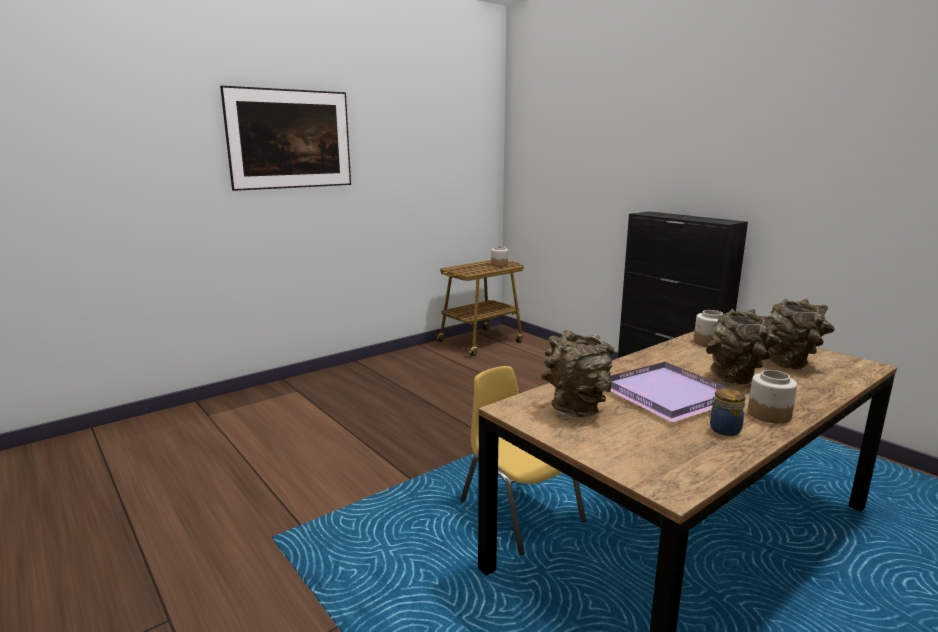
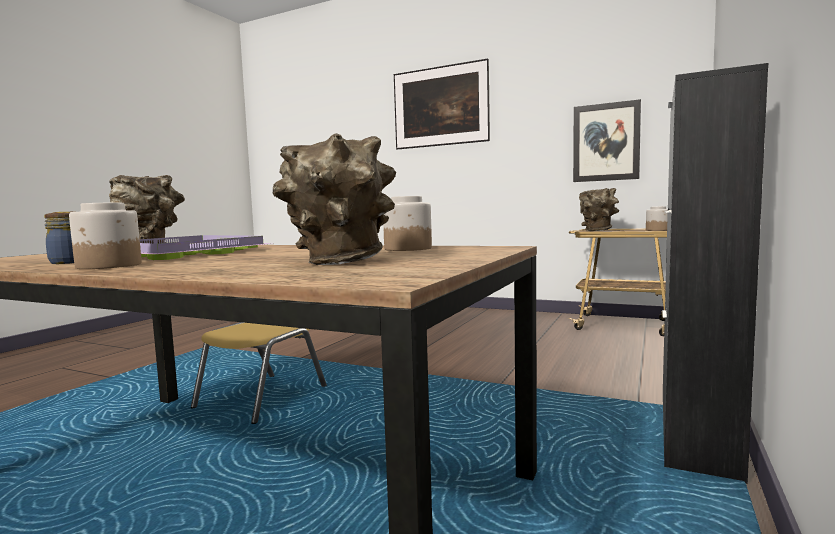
camera: 65 degrees right, 10 degrees down
brown vase [706,309,781,385] -> brown vase moved to [579,188,619,231]
none -> picture [573,99,641,182]

